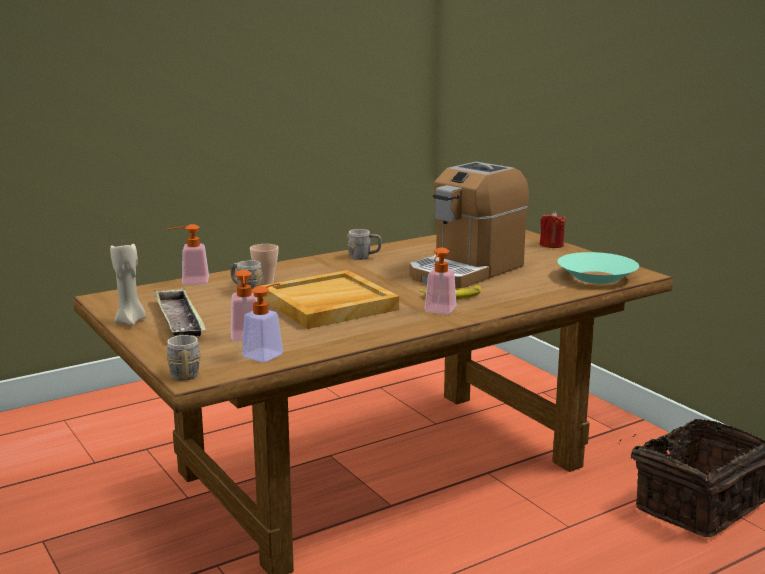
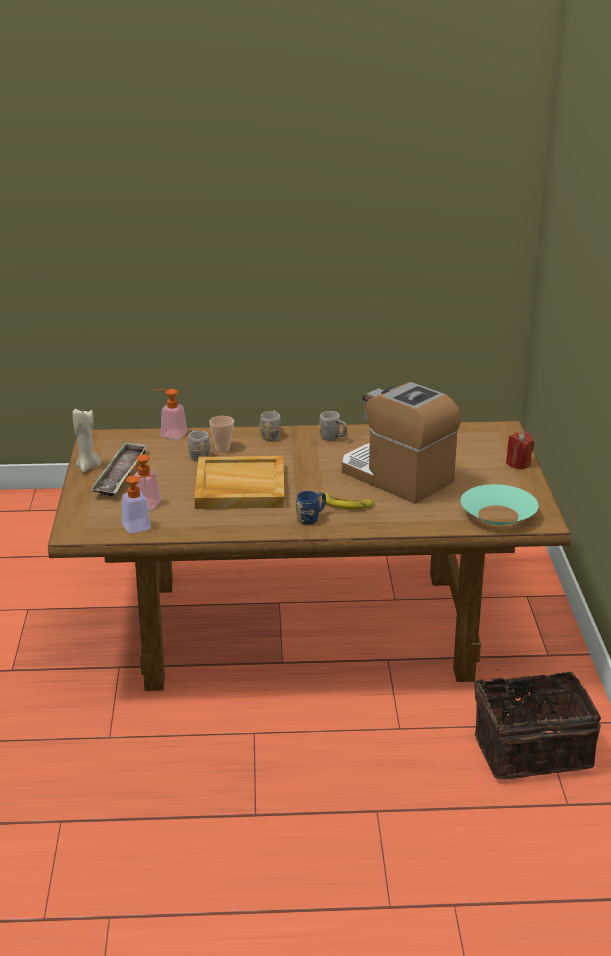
camera: 30 degrees right, 10 degrees up
grey mug [167,335,201,381] -> grey mug moved to [259,411,281,441]
coffee machine [409,162,529,289] -> coffee machine turned 60 degrees clockwise [342,382,461,504]
soap dispenser [425,247,456,314] -> blue mug [296,491,326,525]

